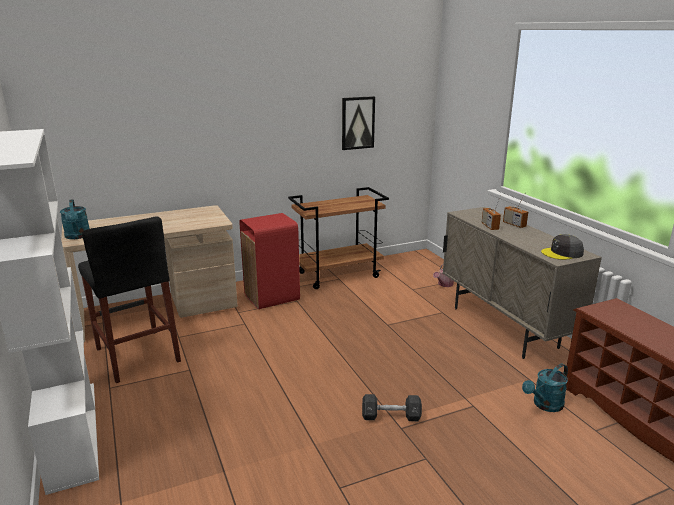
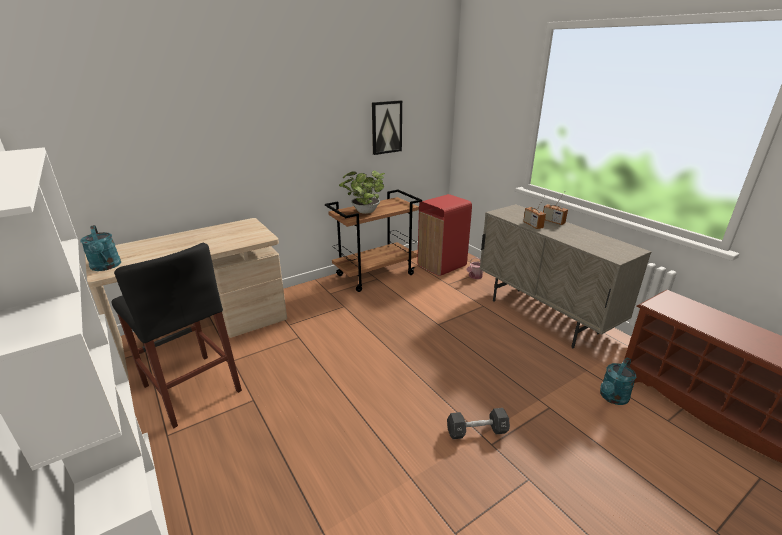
camera: 10 degrees left, 5 degrees up
red trash can [239,213,300,309] -> red trash can moved to [417,194,472,276]
grey cap [541,234,584,260] -> none
none -> potted plant [339,170,385,214]

